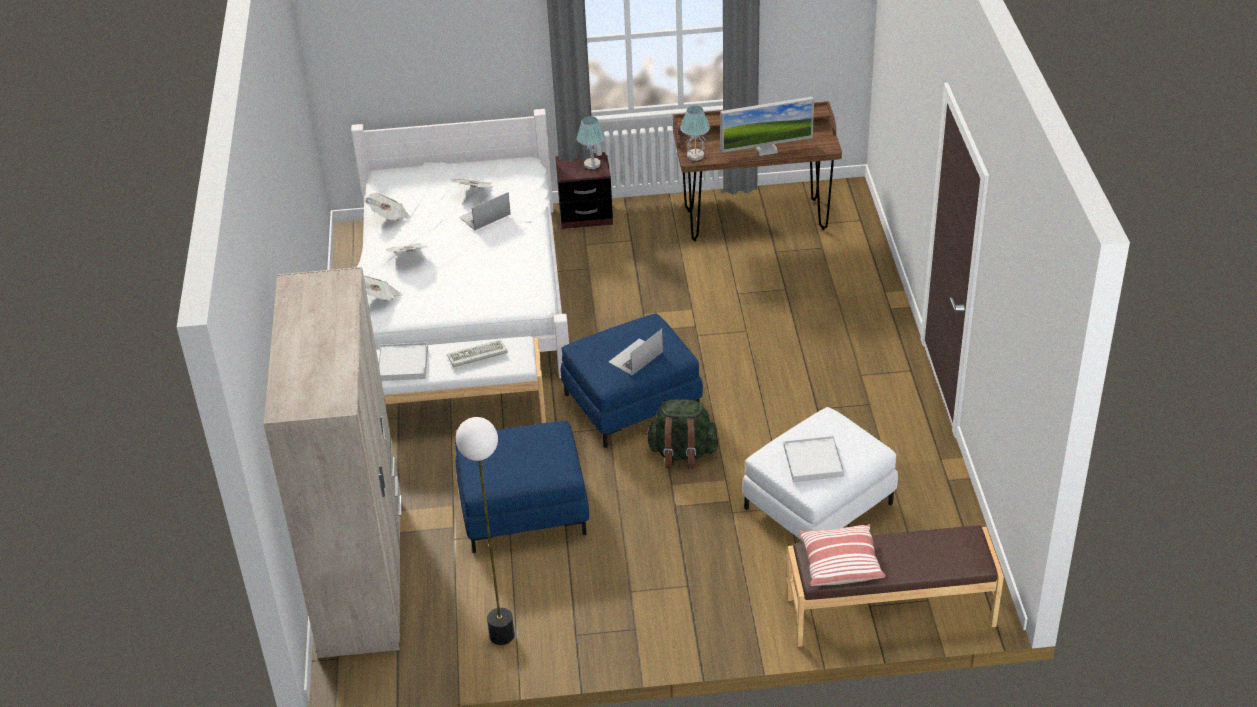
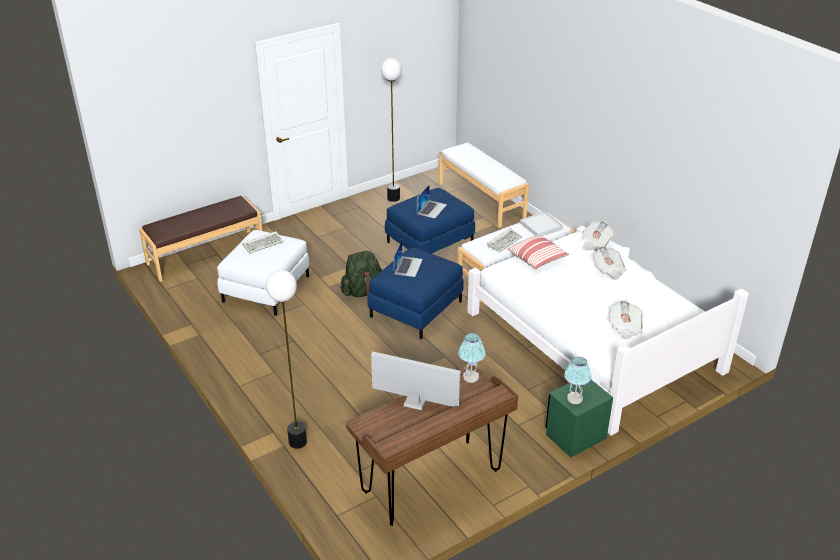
camera: 150 degrees right, 5 degrees down
beige wardrobe [263,267,401,658] -> white bench [439,142,529,228]
newspaper [364,193,411,221] -> none
laptop [459,192,511,231] -> laptop moved to [417,184,447,219]
brown nightstand [555,152,613,229] -> green nightstand [545,380,613,457]
monitor [720,97,814,156] -> monitor turned 60 degrees clockwise [371,351,461,410]
white tray [784,436,844,482] -> keyboard [242,231,284,254]
pillow [799,524,886,586] -> pillow moved to [508,235,569,269]
none -> floor lamp [266,270,307,449]

